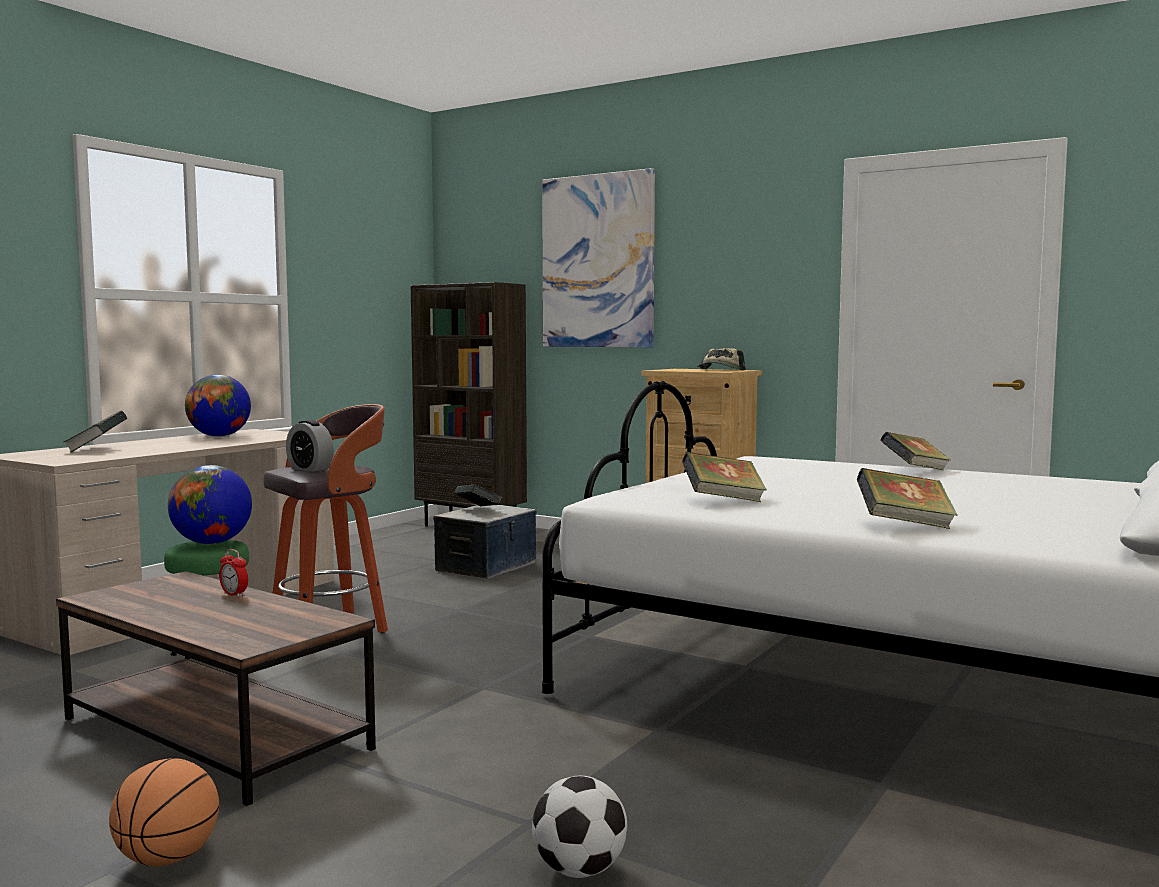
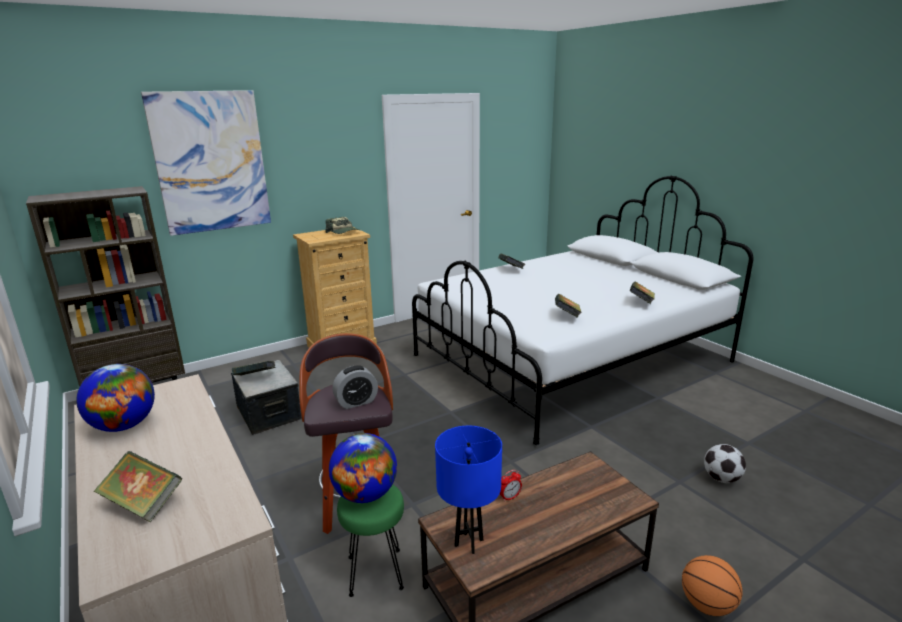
camera: 65 degrees left, 15 degrees up
none -> blue table lamp [435,426,502,554]

